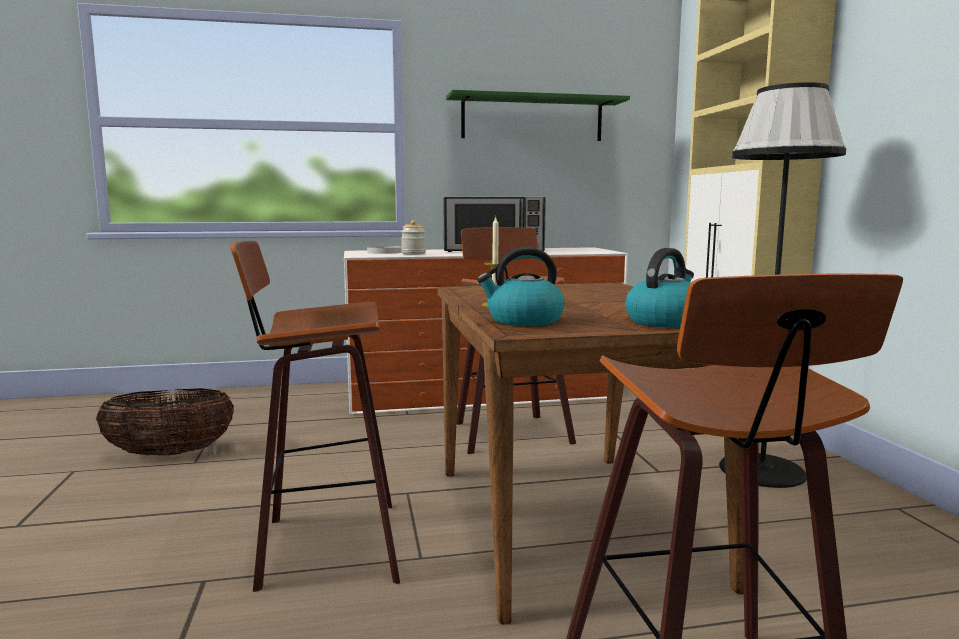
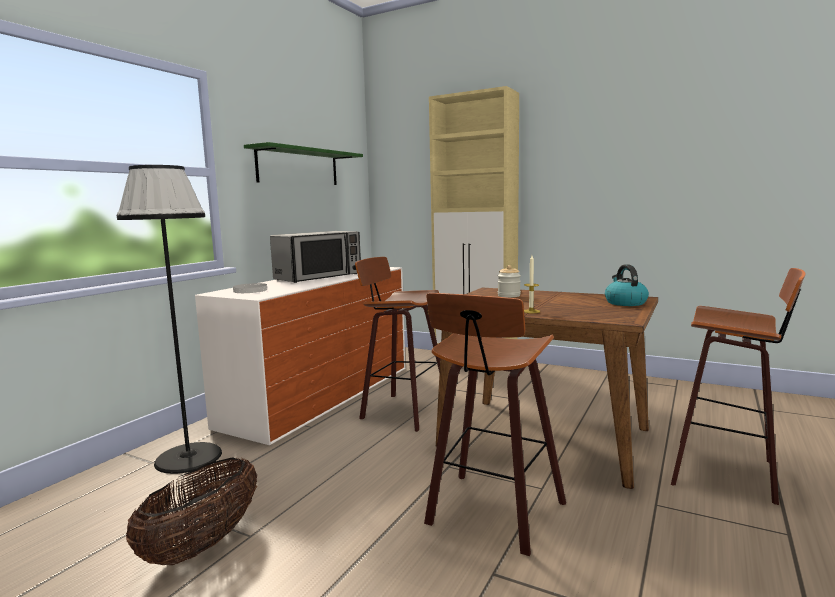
camera: 50 degrees left, 0 degrees up
jar [401,220,426,255] -> jar moved to [498,265,521,298]
kettle [477,247,565,326] -> none
black floor lamp [719,82,846,488] -> black floor lamp moved to [117,165,222,474]

